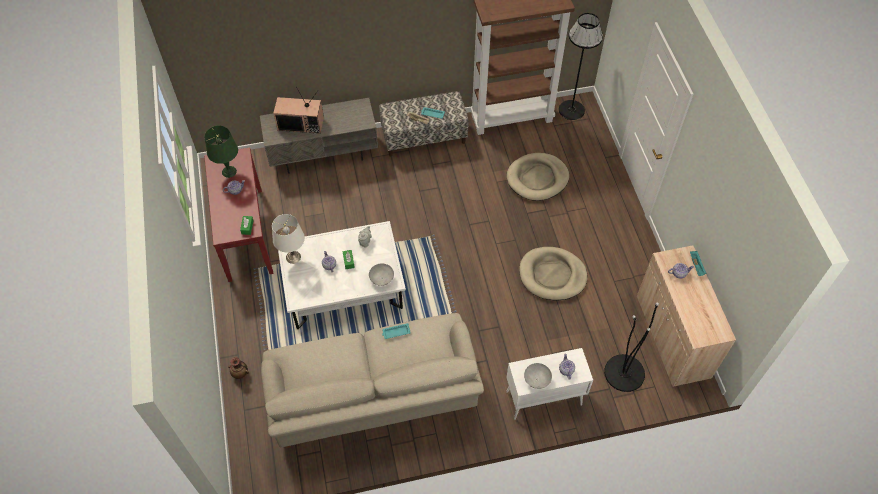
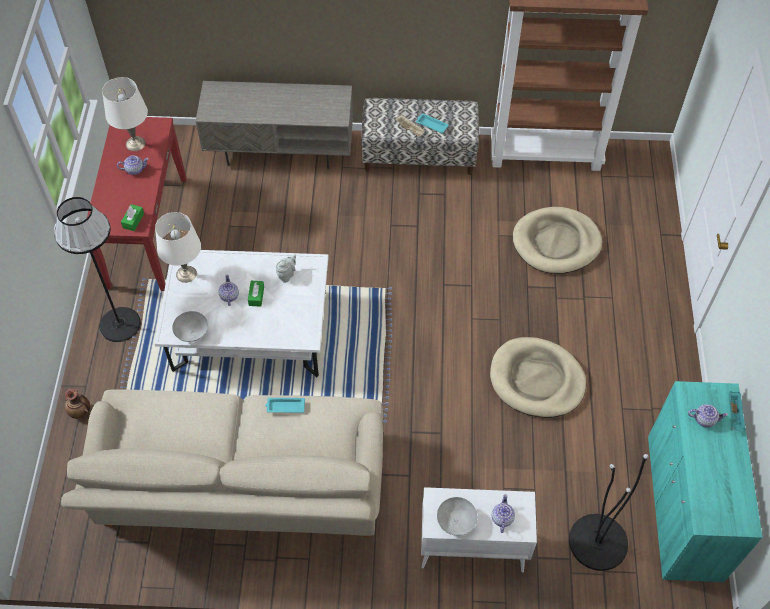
camera: 15 degrees right, 0 degrees up
green table lamp [205,126,238,178] -> white table lamp [102,77,148,151]
television [273,88,324,134] -> none
grey bowl [369,263,394,286] -> grey bowl moved to [172,311,208,342]
black floor lamp [559,13,603,120] -> black floor lamp moved to [54,197,141,342]
beige cabinet [637,245,736,387] -> turquoise cabinet [648,381,763,582]

